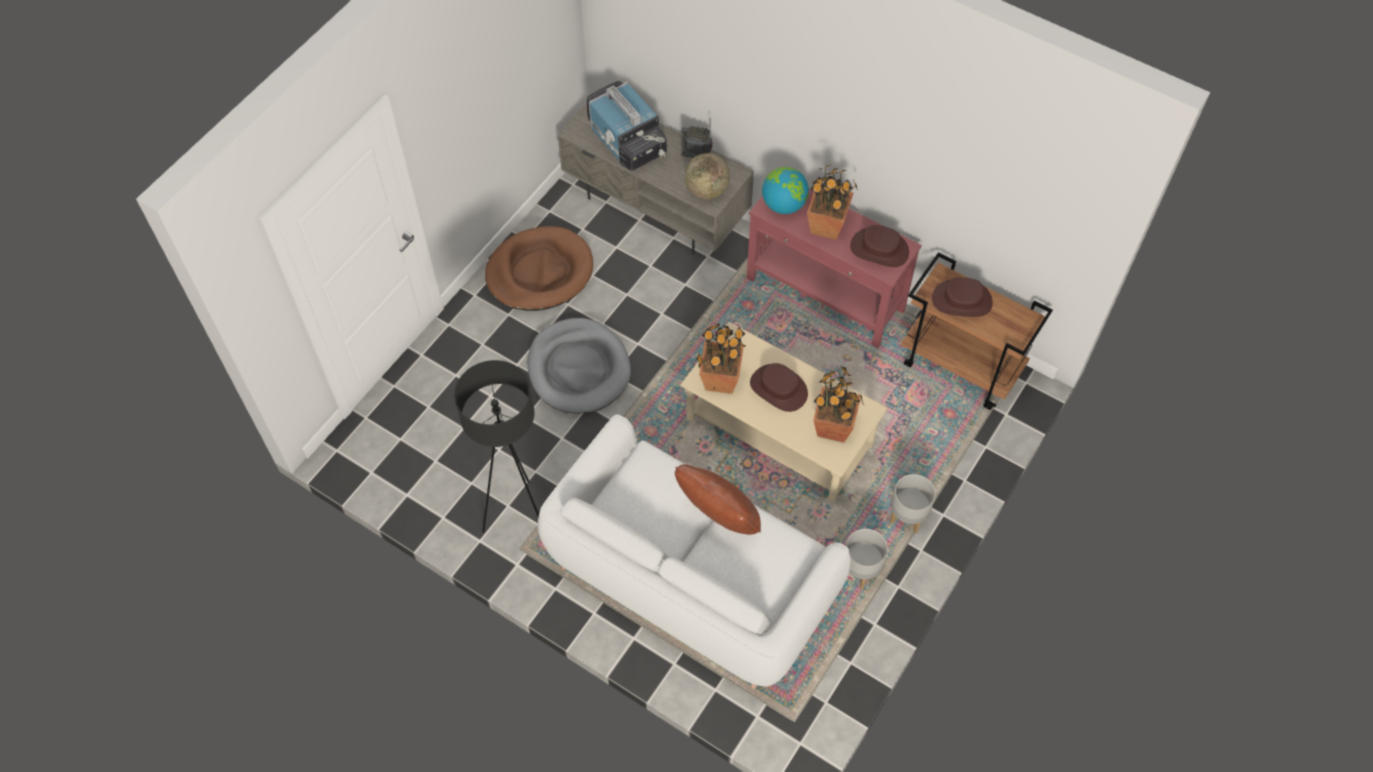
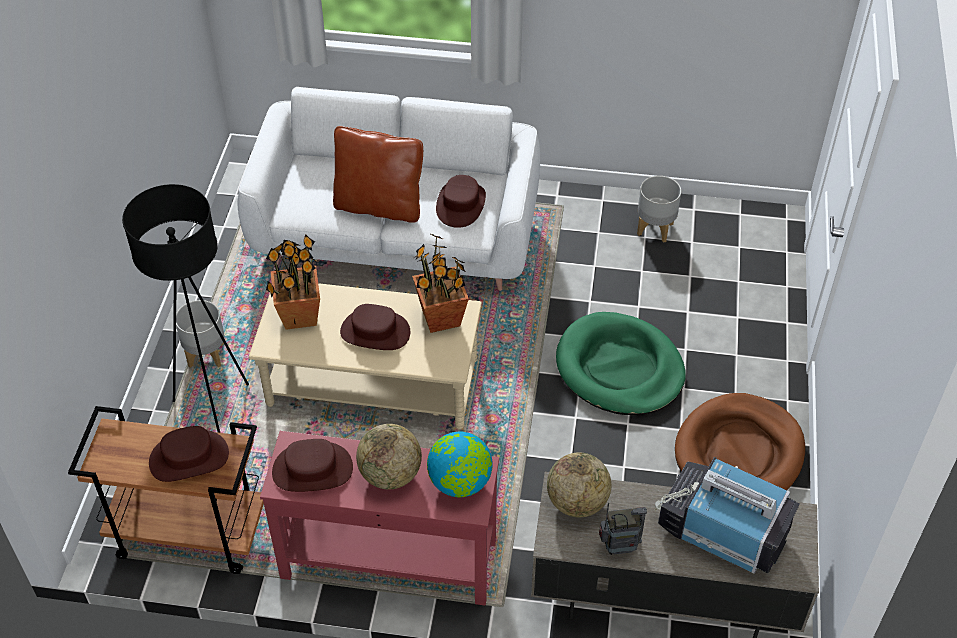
camera: 155 degrees right, 10 degrees down
black floor lamp [454,360,539,533] -> black floor lamp moved to [122,184,249,433]
grey dog bed [528,318,631,414] -> green dog bed [556,312,686,415]
potted plant [807,165,857,240] -> globe [356,424,422,489]
grey planter [846,529,888,589] -> grey planter moved to [637,176,681,243]
none -> brown hat [436,175,486,228]

